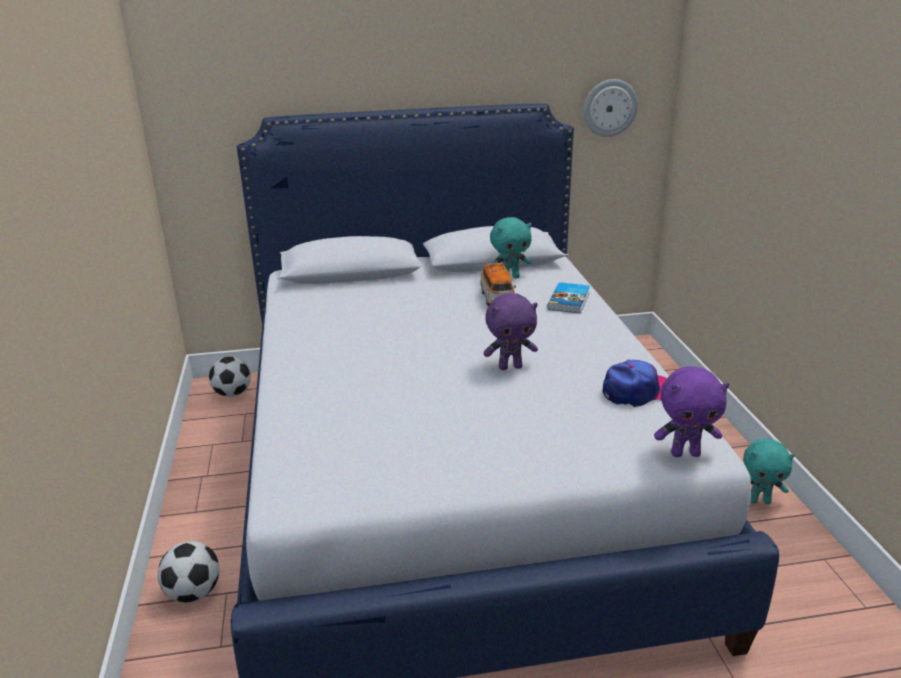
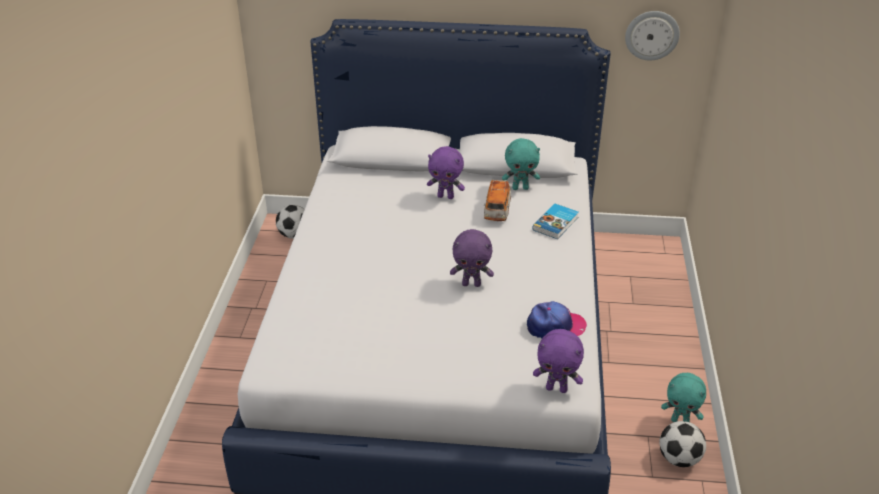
camera: 15 degrees right, 10 degrees up
football [157,541,220,602] -> football moved to [659,421,706,467]
none -> purple plush toy [427,146,465,199]

